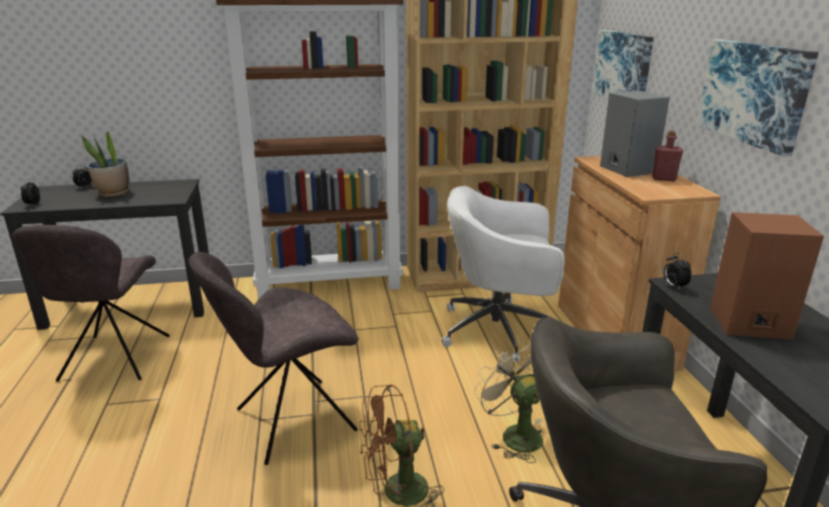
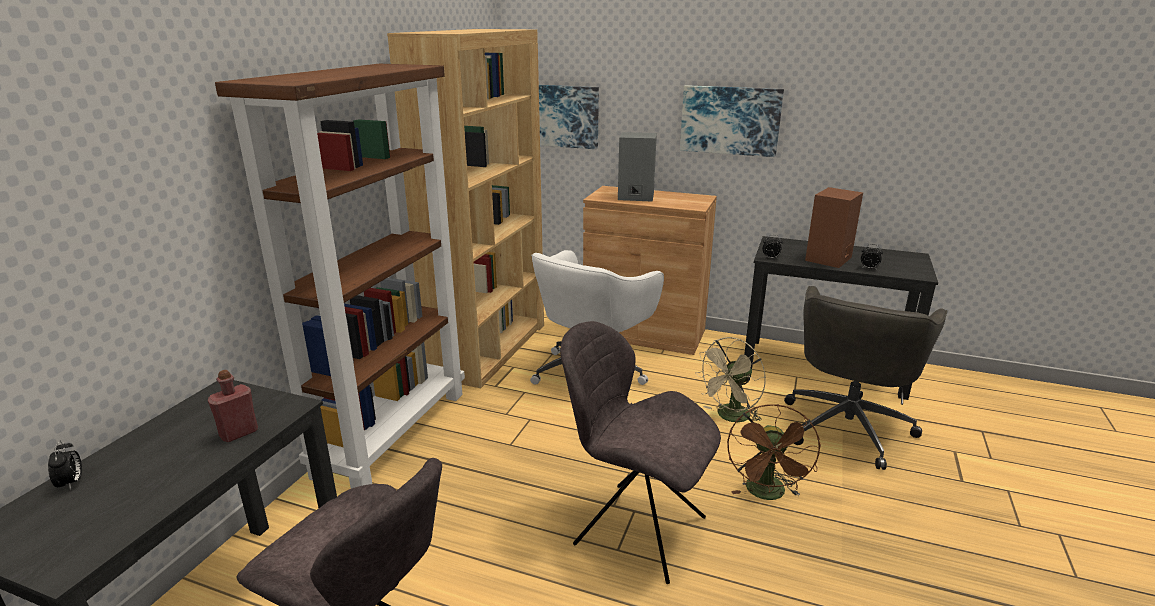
camera: 60 degrees left, 0 degrees up
alarm clock [20,179,40,205] -> alarm clock moved to [861,244,883,270]
potted plant [82,132,130,197] -> none
grey chair [188,252,359,465] -> grey chair turned 120 degrees clockwise [560,321,721,584]
beige fan [474,338,543,463] -> beige fan turned 45 degrees counterclockwise [696,337,766,422]
red bottle [652,131,683,181] -> red bottle moved to [208,370,258,442]

